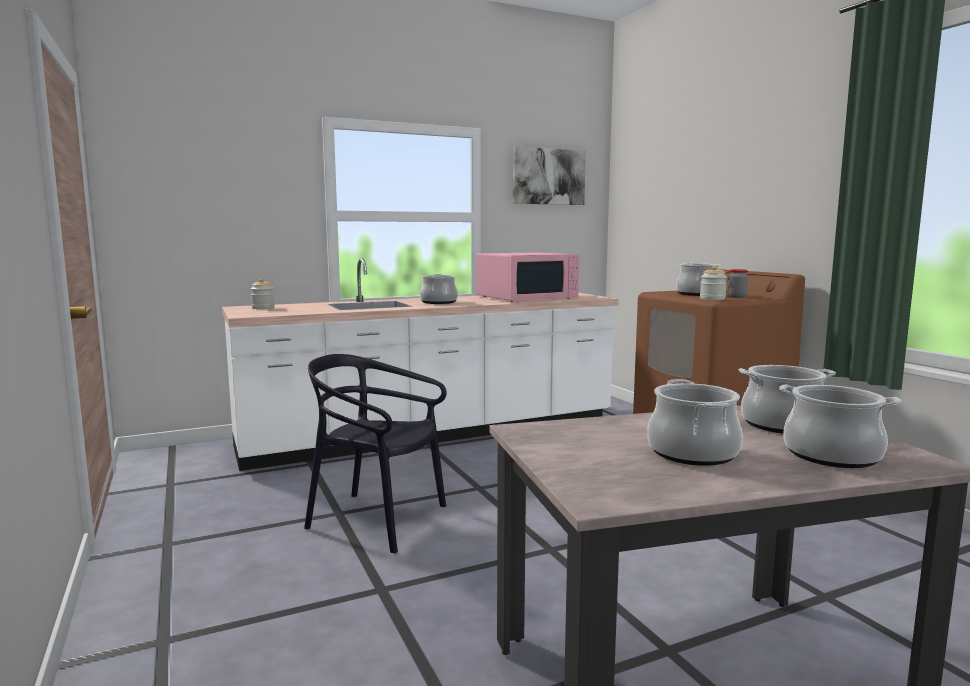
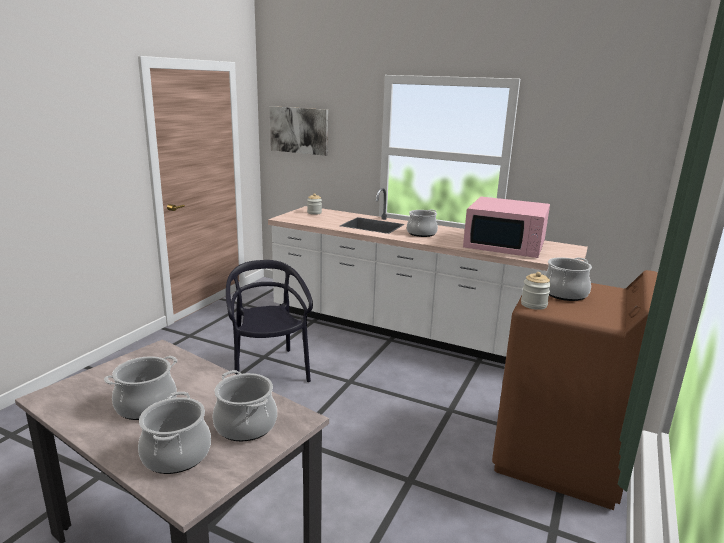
camera: 50 degrees right, 10 degrees up
picture [513,146,586,205] -> picture moved to [270,106,328,156]
jar [727,269,748,298] -> none

